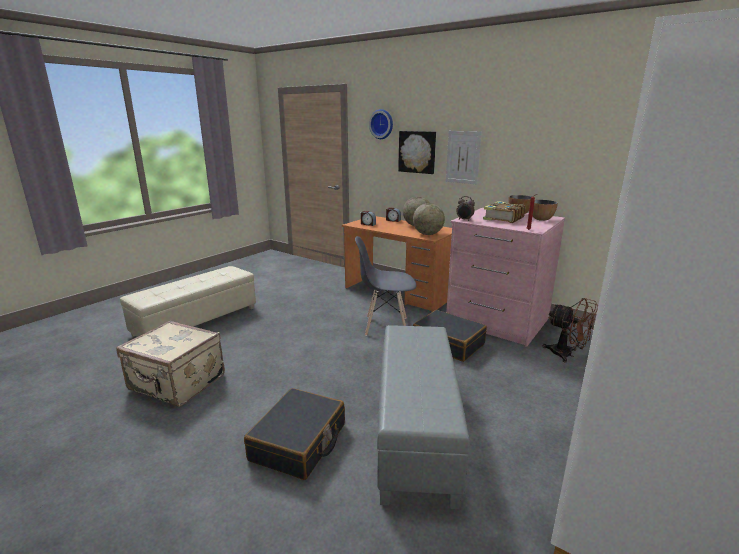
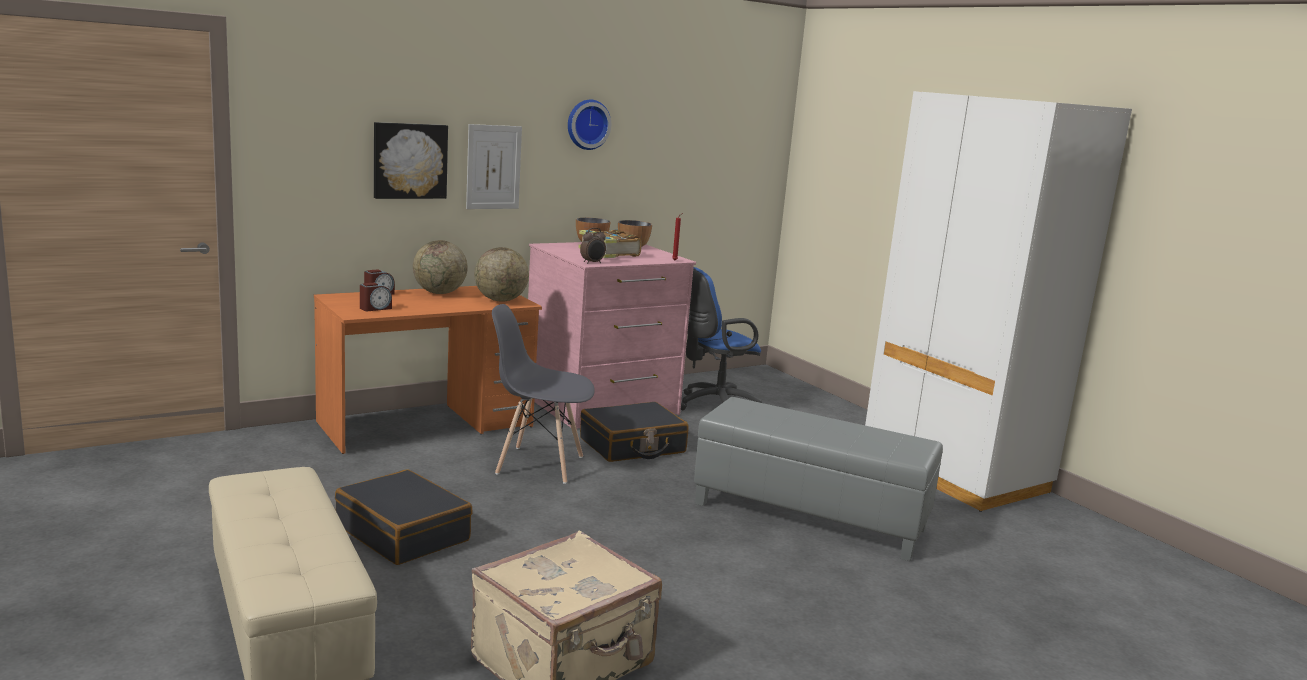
camera: 70 degrees left, 5 degrees down
black suitcase [244,388,345,480] -> black suitcase moved to [335,469,473,565]
grey chair [355,236,417,336] -> grey chair turned 75 degrees clockwise [492,304,595,484]
wall clock [369,109,393,139] -> wall clock moved to [568,99,611,150]
brown fan [542,298,598,363] -> blue office chair [681,267,762,410]

